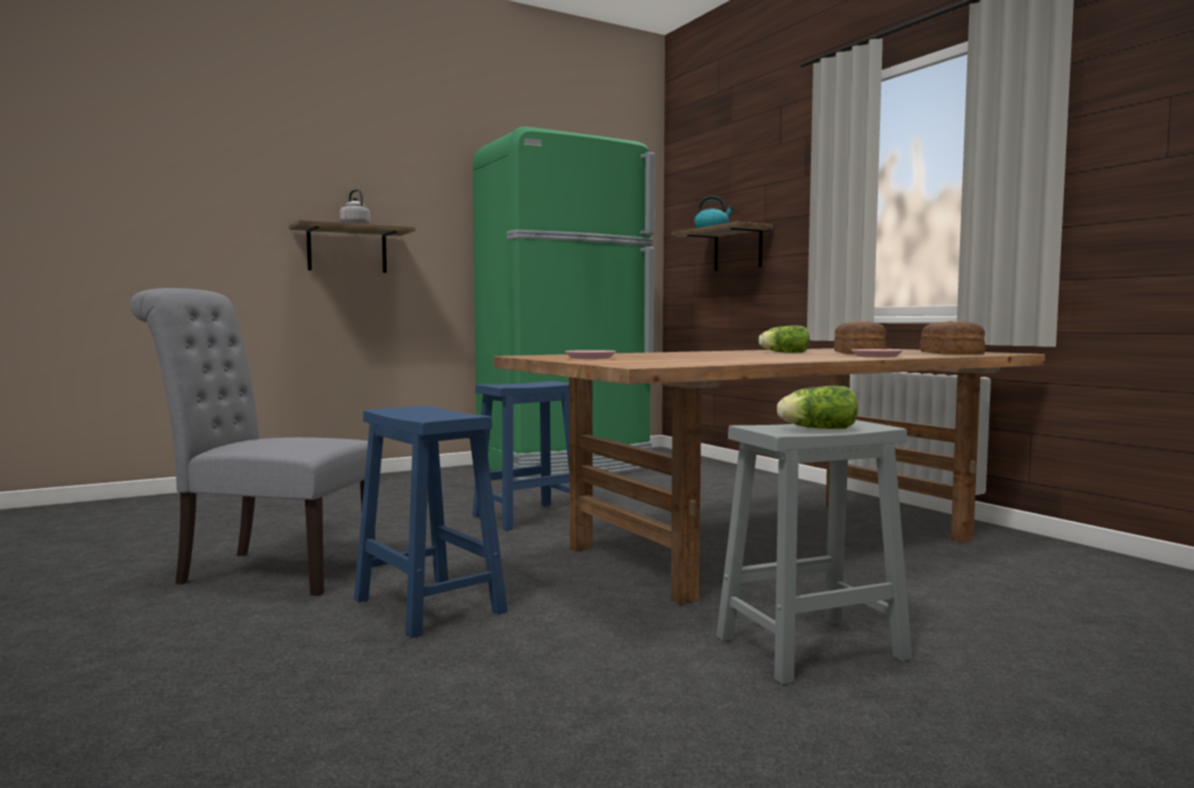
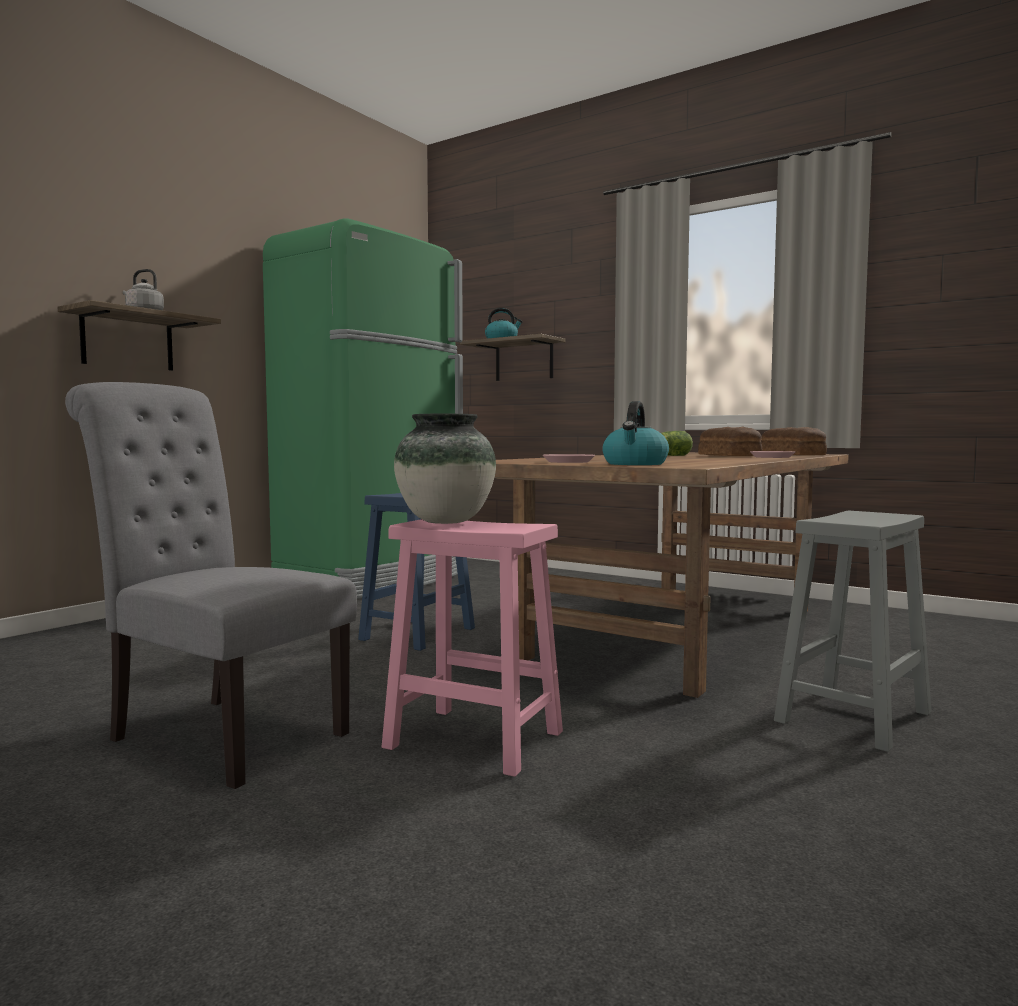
camera: 25 degrees left, 0 degrees up
grey chair [130,288,375,596] -> grey chair turned 45 degrees clockwise [65,382,357,789]
blue stool [354,406,508,638] -> pink stool [382,519,563,777]
lettuce [777,386,858,429] -> none
none -> vase [394,414,496,524]
none -> kettle [602,401,669,465]

